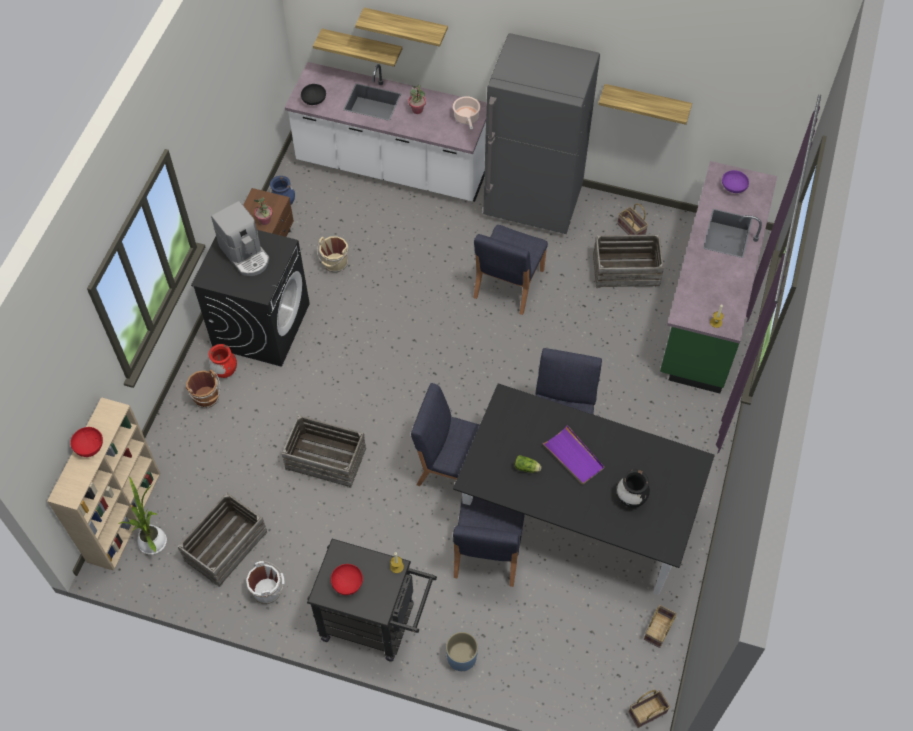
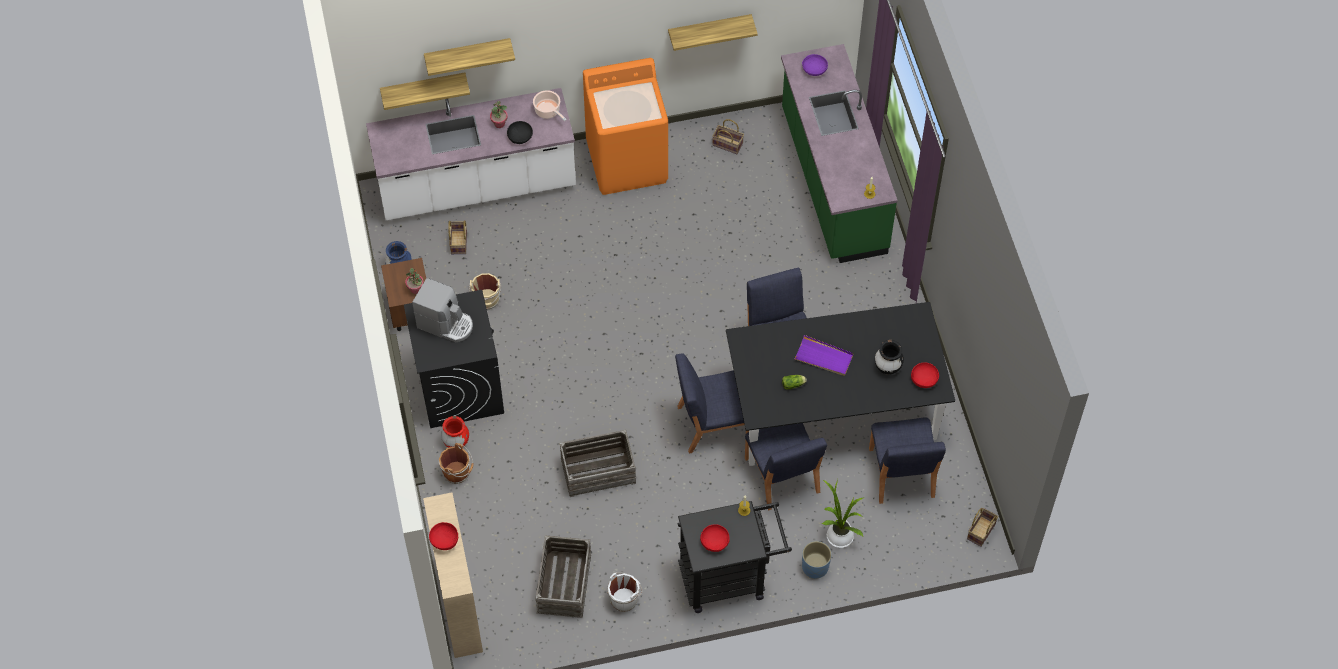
camera: 30 degrees left, 0 degrees up
potted plant [118,476,167,555] -> potted plant moved to [822,479,863,548]
black bowl [301,84,326,105] -> black bowl moved to [507,121,533,144]
blue chair [474,225,548,315] -> blue chair moved to [869,417,946,504]
grey fridge [483,33,600,234] -> orange washing machine [583,58,668,195]
crate [593,235,664,288] -> none
basket [644,605,677,648] -> basket moved to [448,220,467,254]
none -> red bowl [911,363,939,388]

